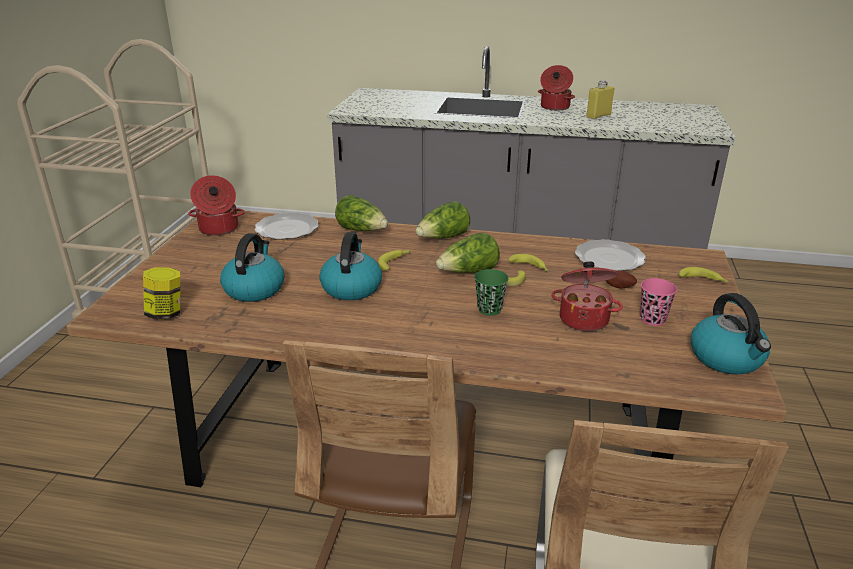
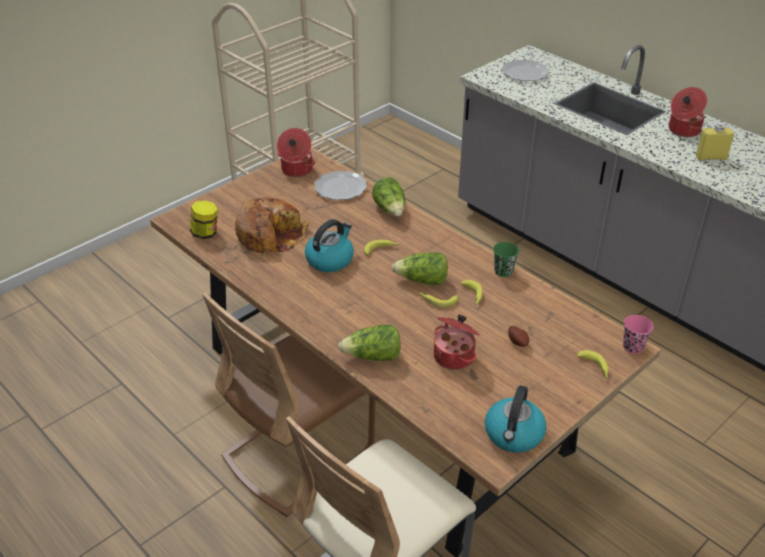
camera: 35 degrees right, 10 degrees up
kettle [220,233,284,302] -> bread [235,197,309,253]
lettuce [415,201,470,239] -> lettuce moved to [338,325,400,361]
green cup [474,269,509,316] -> green cup moved to [493,242,519,277]
plate [575,239,646,271] -> plate moved to [502,60,549,81]
pink cup [640,278,677,326] -> pink cup moved to [623,315,653,354]

